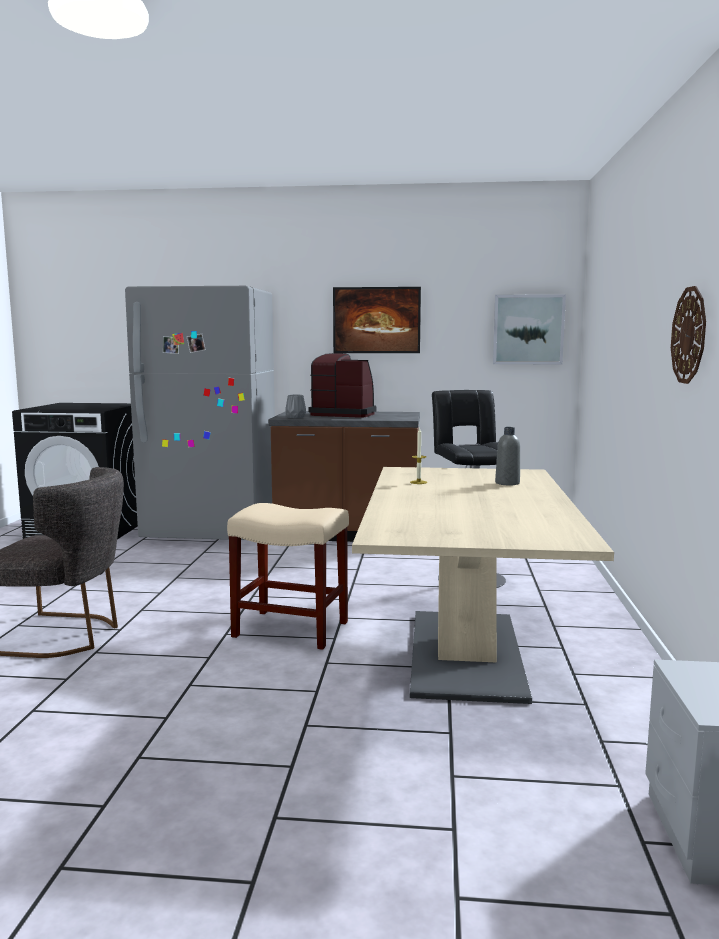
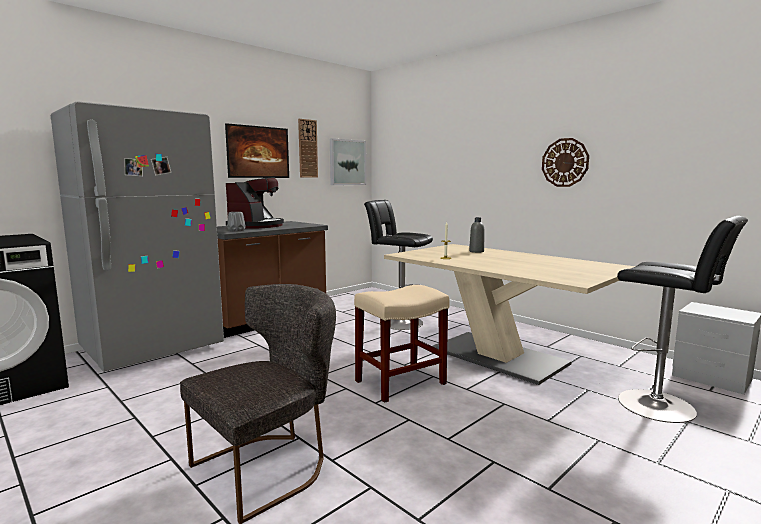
camera: 50 degrees left, 0 degrees up
coffee machine [309,353,376,418] -> coffee machine turned 135 degrees clockwise [226,178,284,229]
none -> wall clock [298,119,318,178]
none -> black stool [617,216,748,423]

